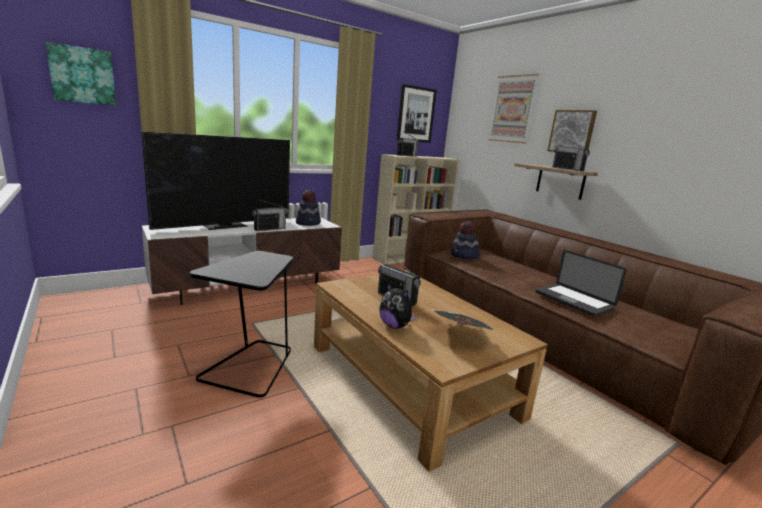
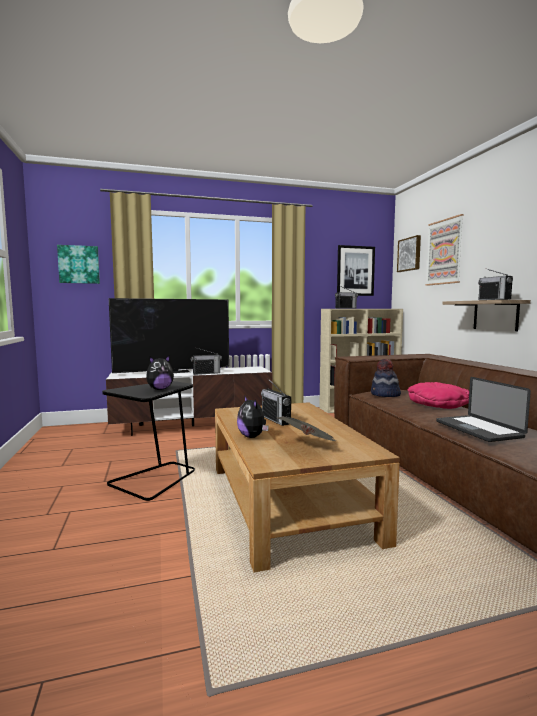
camera: 20 degrees right, 10 degrees down
hat [296,190,321,226] -> none
picture [547,110,597,152] -> picture moved to [397,235,421,272]
none -> plush toy [146,355,174,390]
none -> pink pillow [408,382,469,409]

